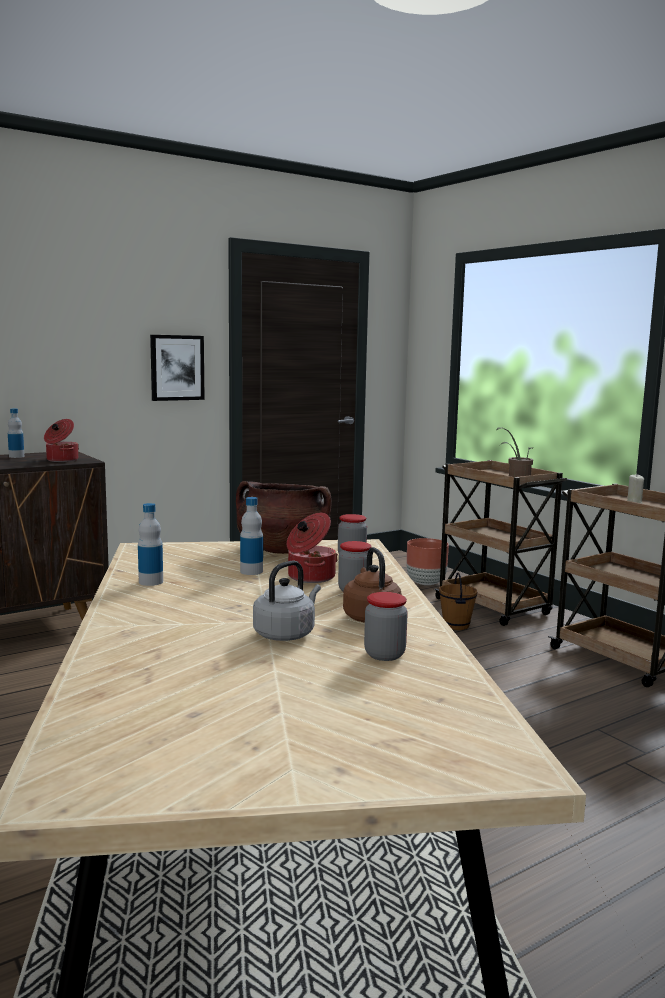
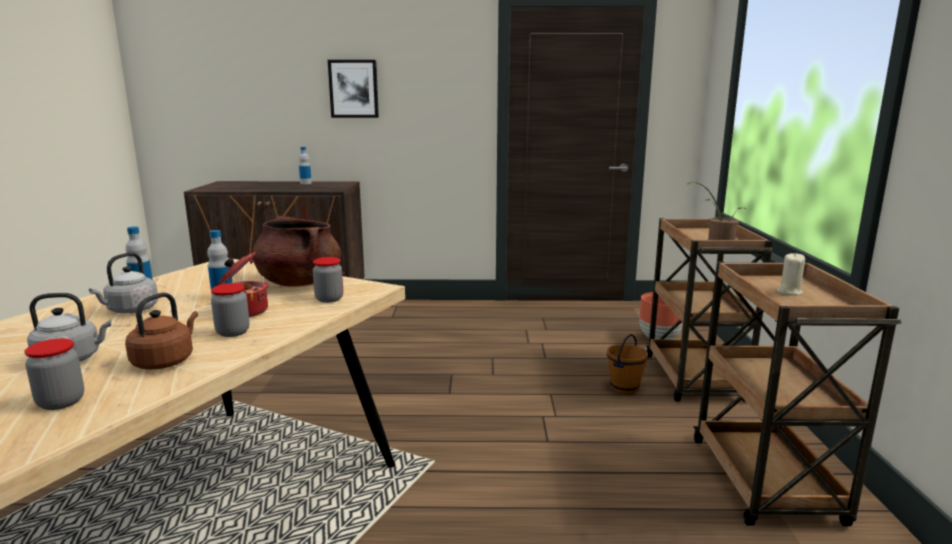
camera: 35 degrees right, 5 degrees up
cooking pot [44,419,79,462] -> none
picture [150,335,205,401] -> picture moved to [328,60,379,118]
none -> grey kettle [89,252,158,313]

